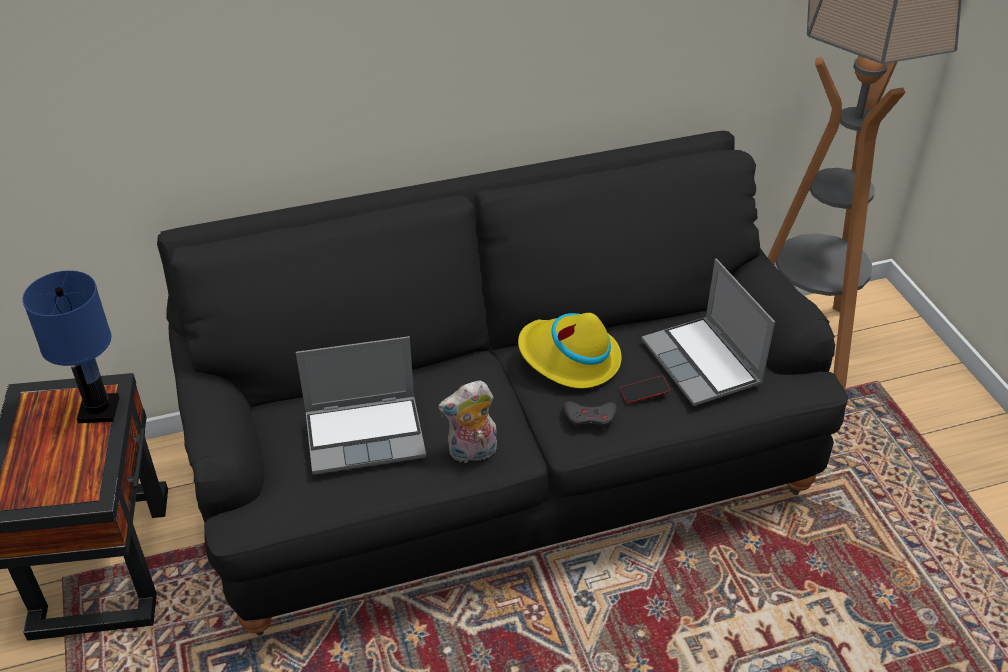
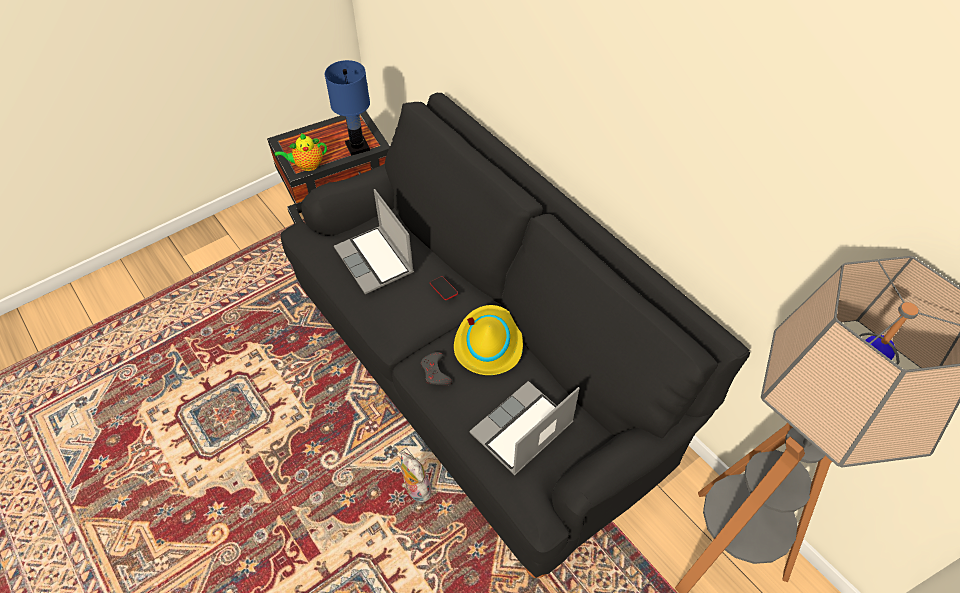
camera: 70 degrees right, 10 degrees up
plush toy [438,380,497,463] -> plush toy moved to [401,452,431,502]
phone [620,376,670,404] -> phone moved to [430,276,458,300]
none -> teapot [275,133,327,171]

